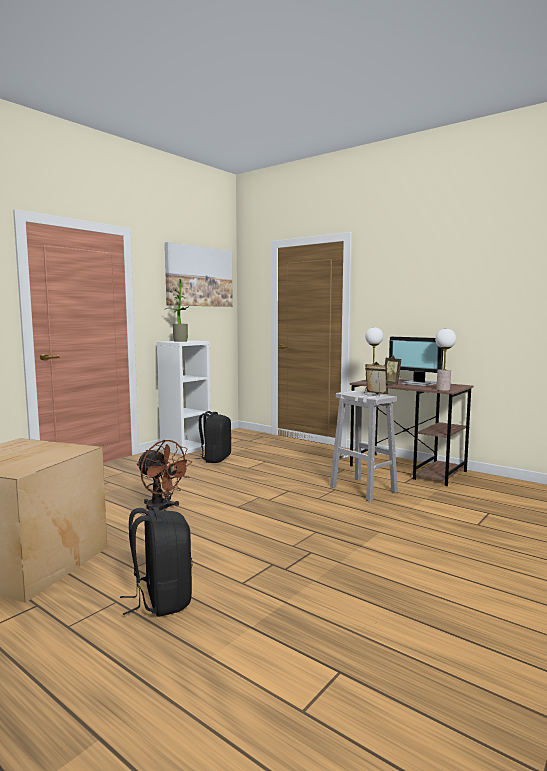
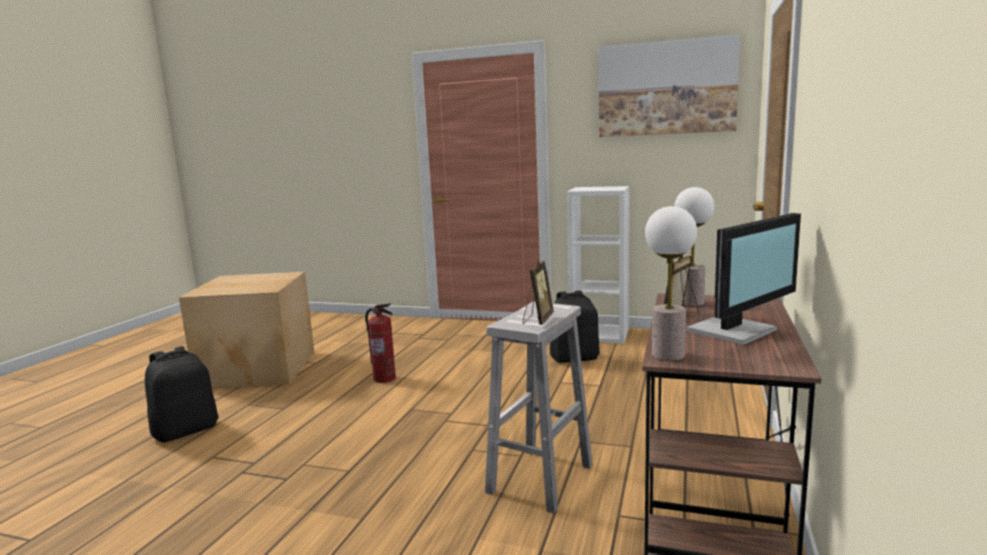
camera: 70 degrees right, 5 degrees up
brown fan [137,440,192,511] -> fire extinguisher [365,303,396,383]
potted plant [166,279,188,342] -> none
monitor [389,337,443,386] -> monitor turned 150 degrees counterclockwise [686,213,801,345]

